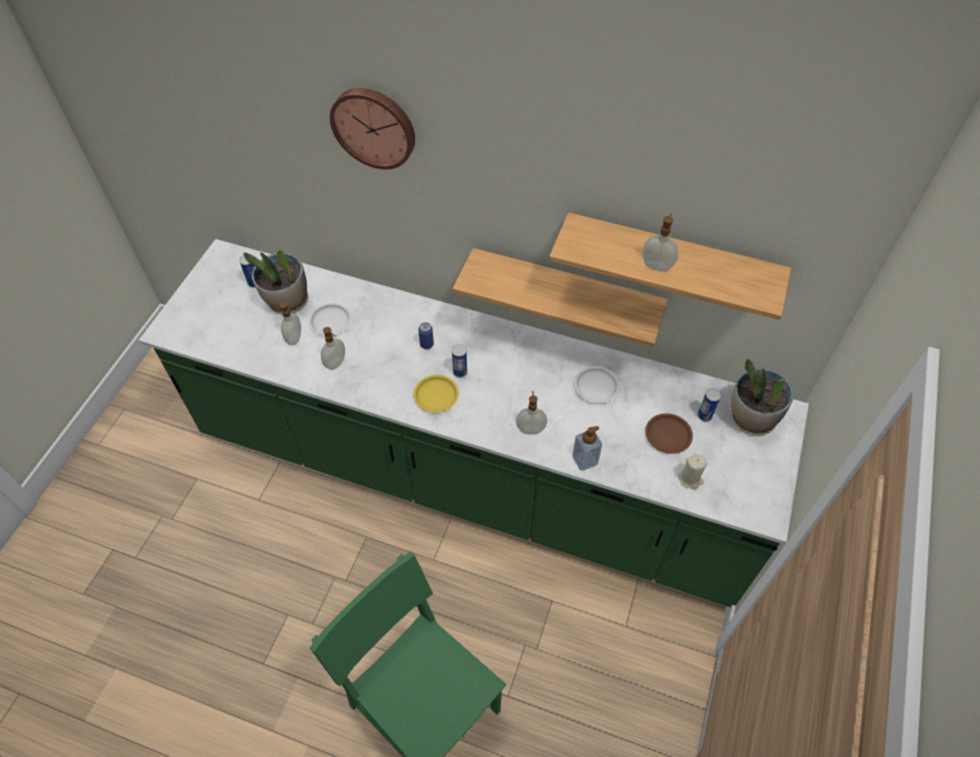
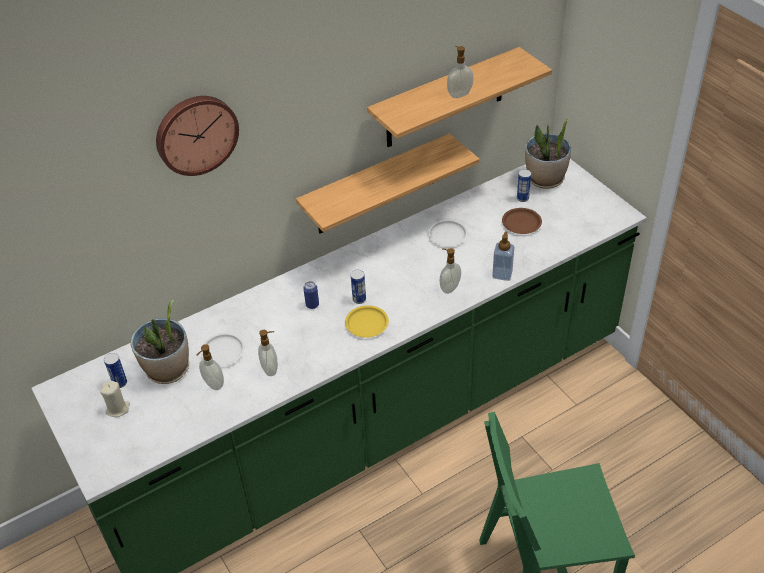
camera: 50 degrees left, 10 degrees down
beige candle [678,453,707,490] -> beige candle moved to [100,381,130,417]

